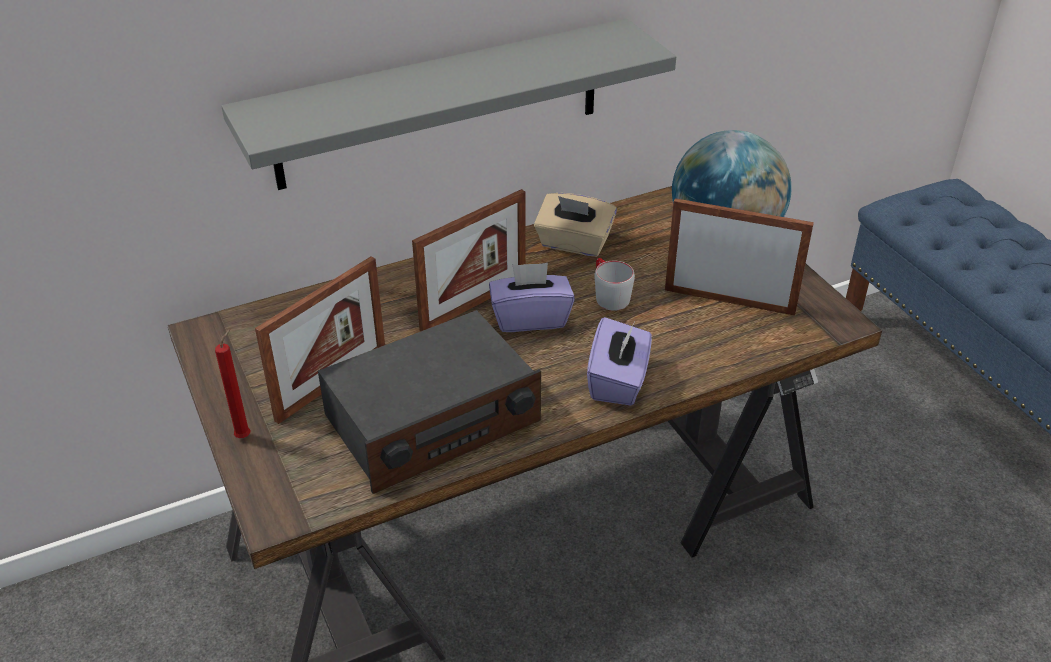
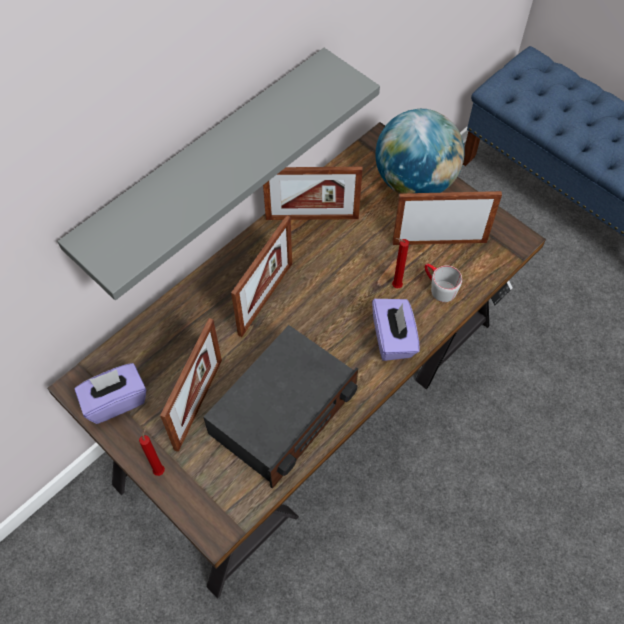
camera: 20 degrees left, 20 degrees up
purple tissue box [489,263,575,332] -> purple tissue box moved to [75,363,146,424]
beige tissue box [534,193,617,257] -> picture frame [263,167,363,220]
grey mug [595,258,635,311] -> grey mug moved to [425,264,462,302]
none -> red candle [392,238,409,288]

